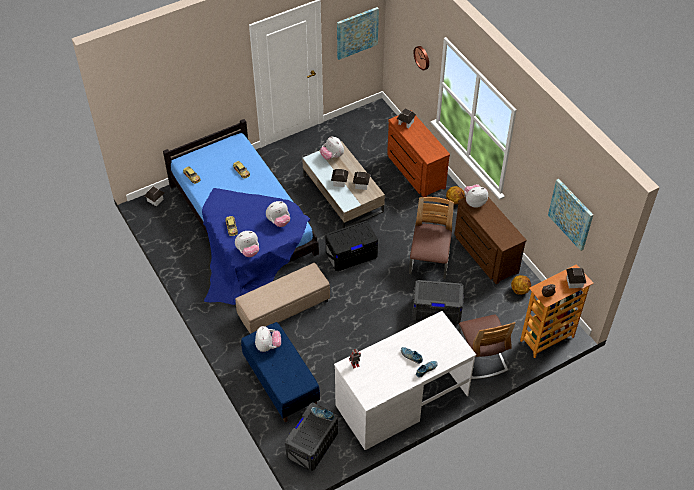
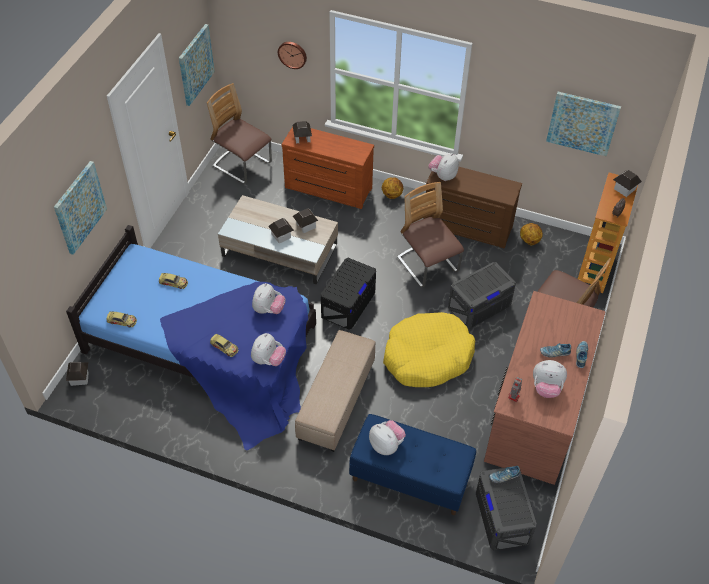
camera: 40 degrees left, 0 degrees up
plush toy [320,136,344,160] -> plush toy moved to [533,360,567,398]
white desk [334,311,476,450] -> brown desk [484,291,606,485]
none -> picture [54,161,107,255]
none -> chair [207,83,272,184]
none -> yellow dog bed [383,312,475,387]

